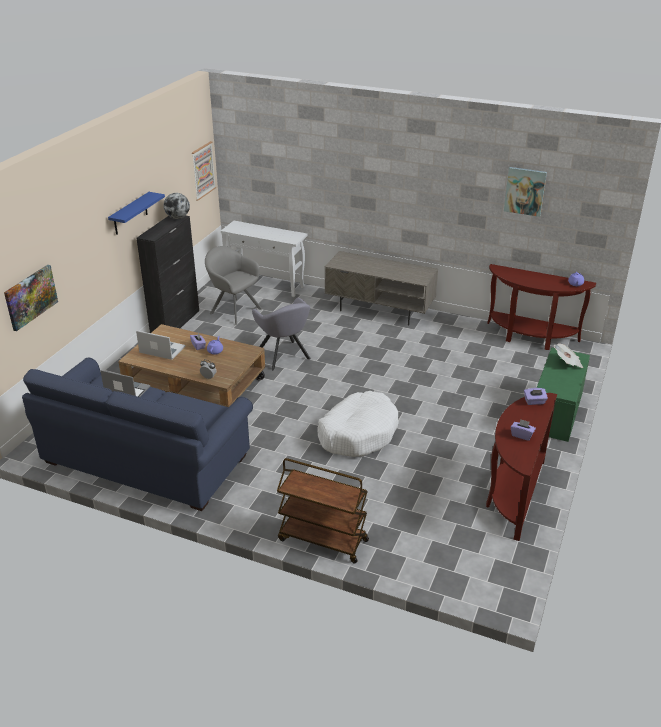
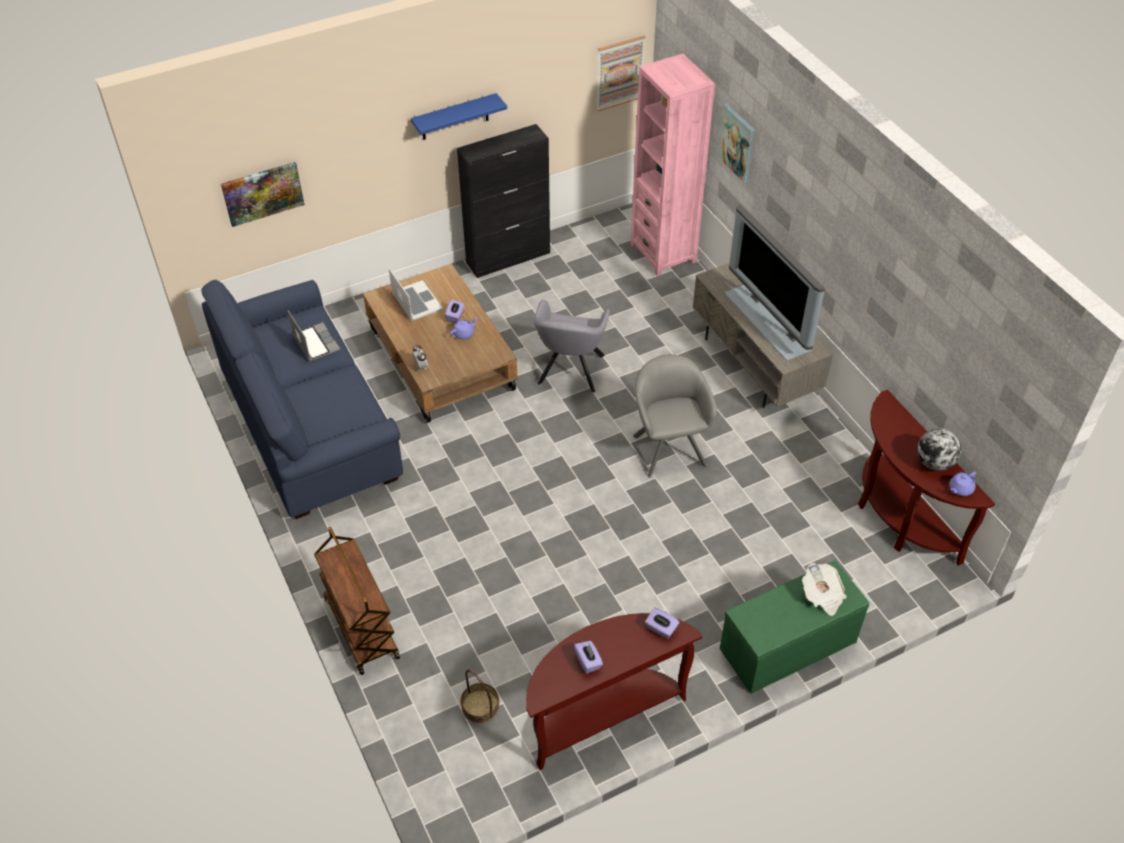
camera: 40 degrees right, 15 degrees up
globe [164,193,190,219] -> globe moved to [917,428,962,471]
grey armchair [205,246,262,325] -> grey armchair moved to [633,354,717,478]
white console table [221,221,308,297] -> pink bookcase [631,54,715,276]
white dog bed [317,391,398,457] -> none
picture [504,167,547,217] -> picture moved to [718,104,755,183]
none -> basket [461,669,499,723]
none -> television [724,204,825,361]

